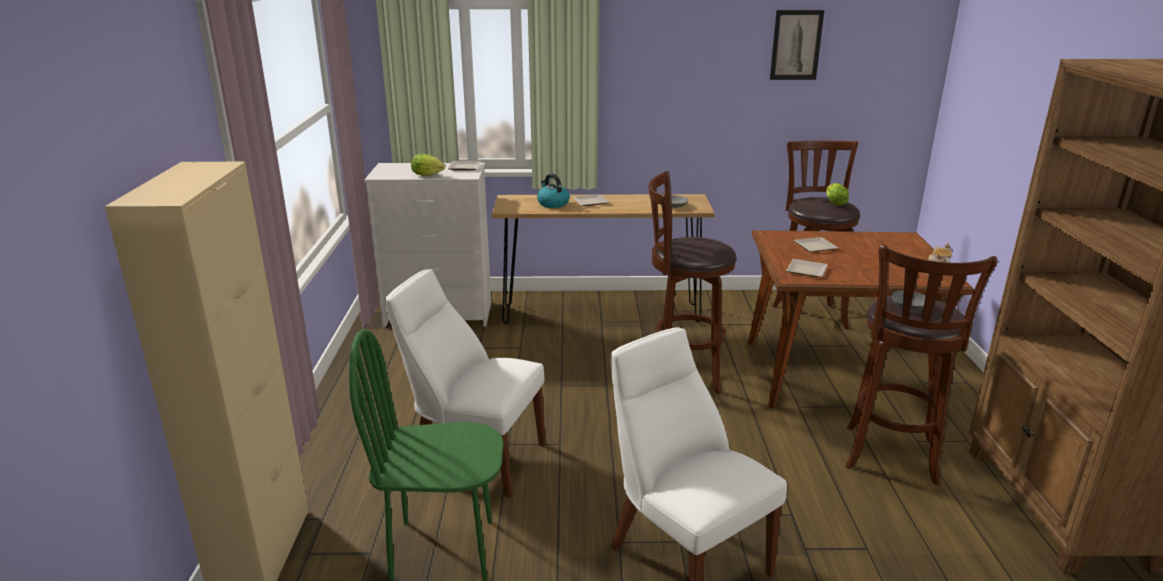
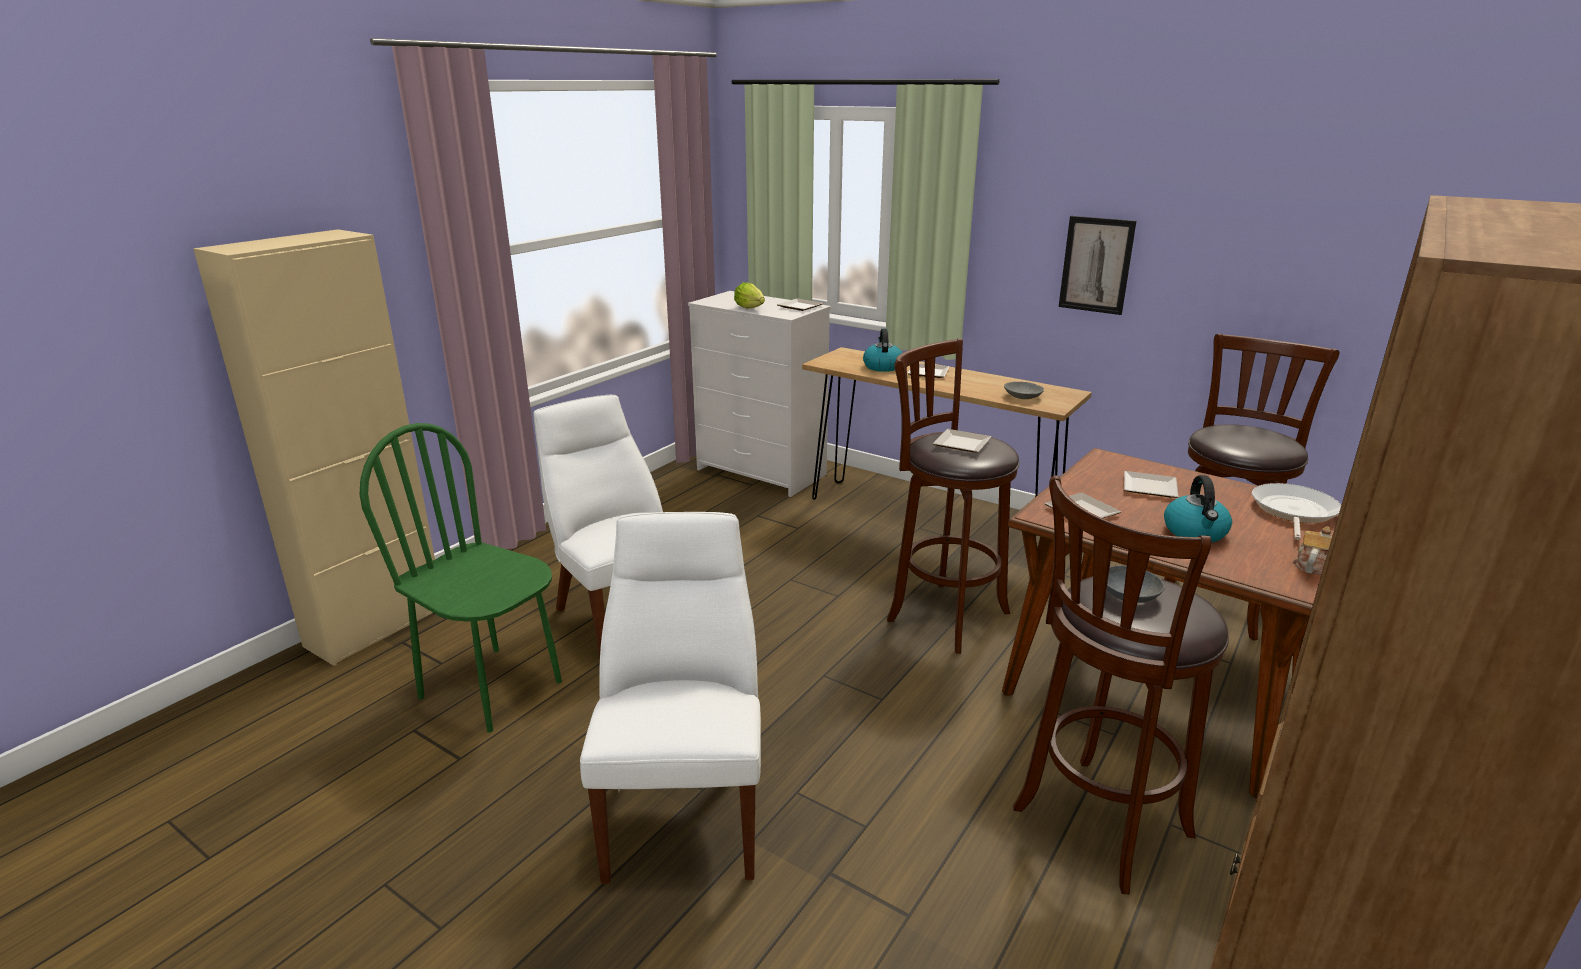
camera: 35 degrees right, 0 degrees up
picture [770,10,824,80] -> picture moved to [1059,216,1137,315]
lettuce [826,183,849,206] -> none
none -> plate [933,429,991,453]
none -> kettle [1164,475,1232,543]
none -> frying pan [1252,483,1341,540]

